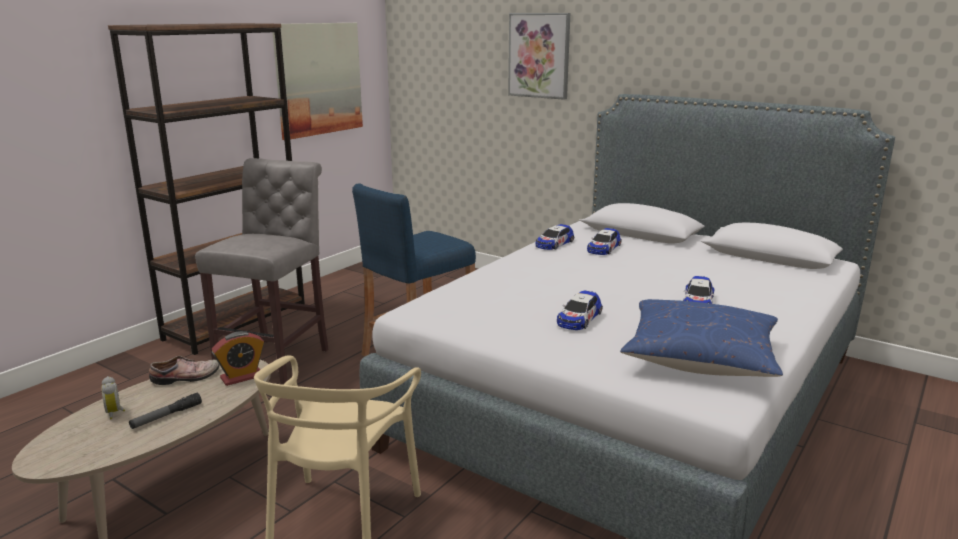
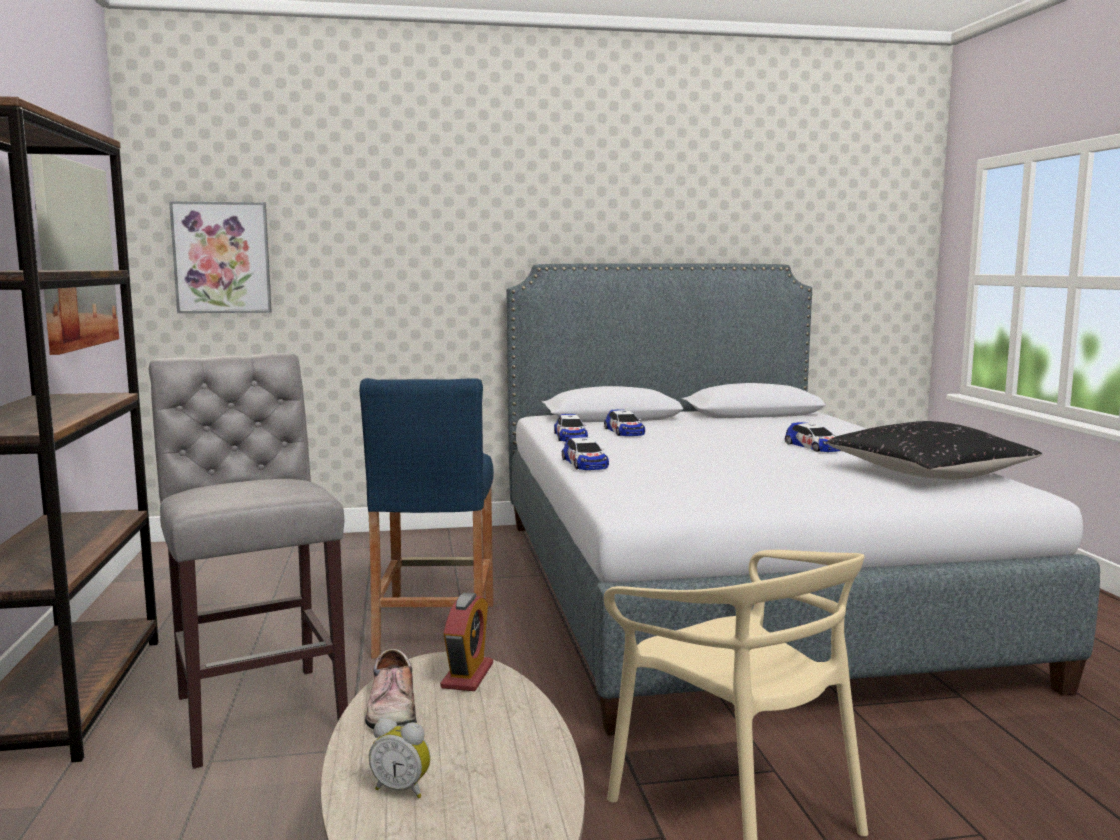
camera: 45 degrees left, 10 degrees down
flashlight [129,393,202,429] -> none
shoe [149,356,219,385] -> shoe turned 150 degrees clockwise [365,649,417,729]
picture [508,13,570,100] -> picture moved to [169,201,272,313]
toy car [557,291,603,330] -> toy car moved to [562,436,609,470]
blue pillow [620,299,783,377] -> black pillow [826,421,1042,480]

